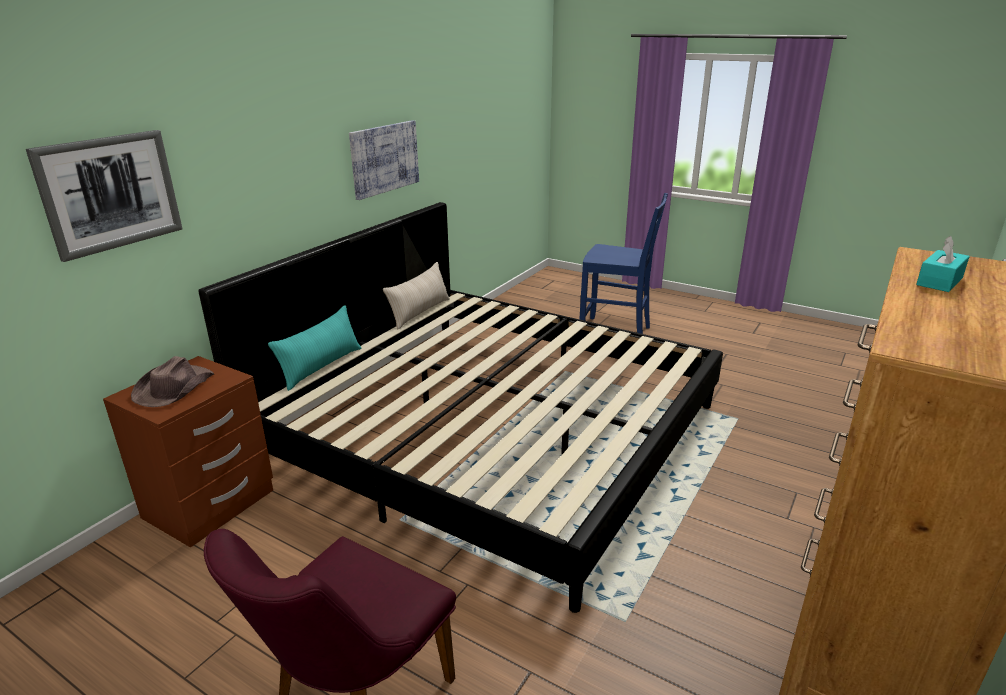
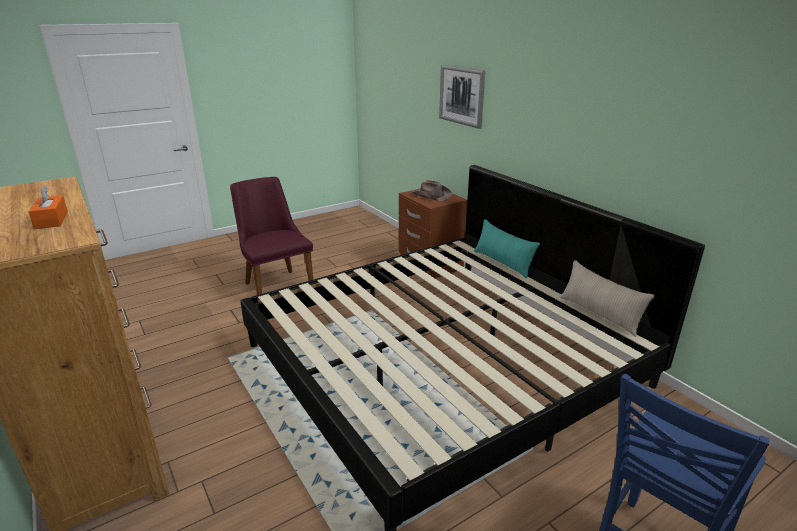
camera: 115 degrees right, 0 degrees up
picture [349,120,419,200] -> none
turquoise tissue box [916,236,970,292] -> orange tissue box [29,185,68,229]

